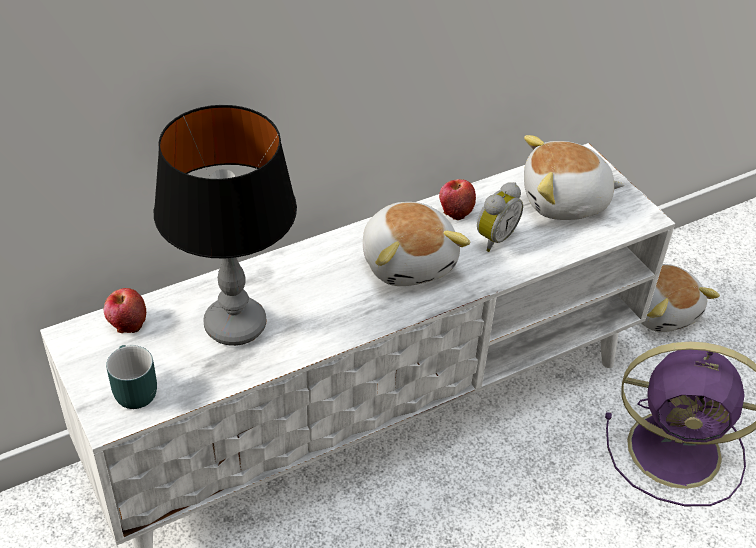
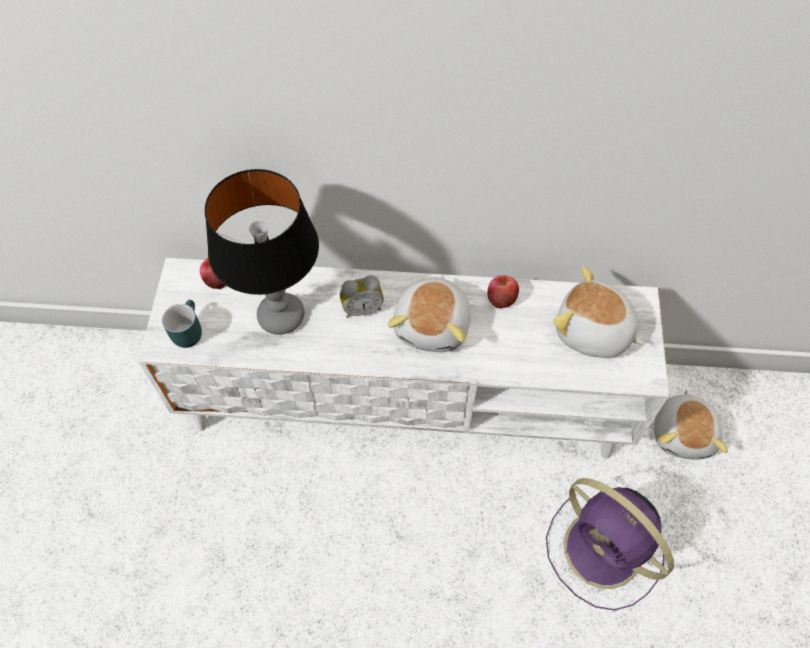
camera: 35 degrees right, 15 degrees up
alarm clock [477,182,523,252] -> alarm clock moved to [340,275,384,318]

